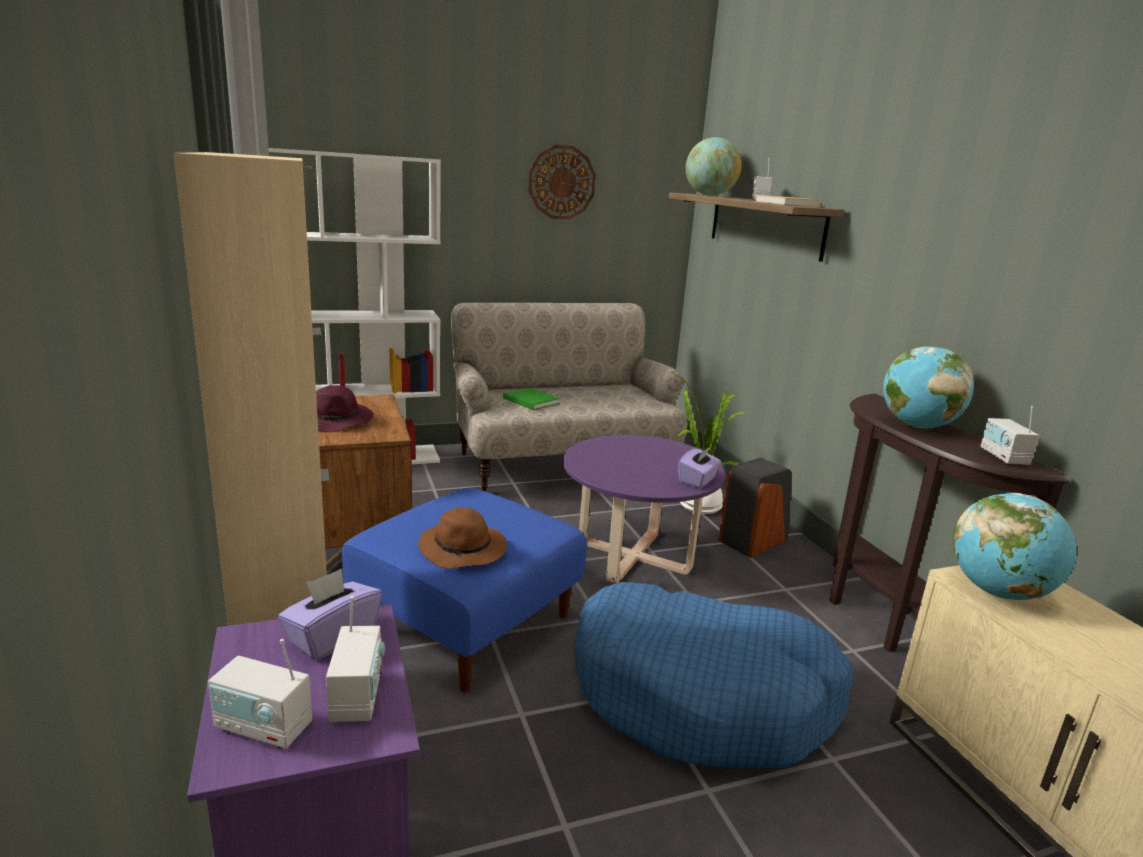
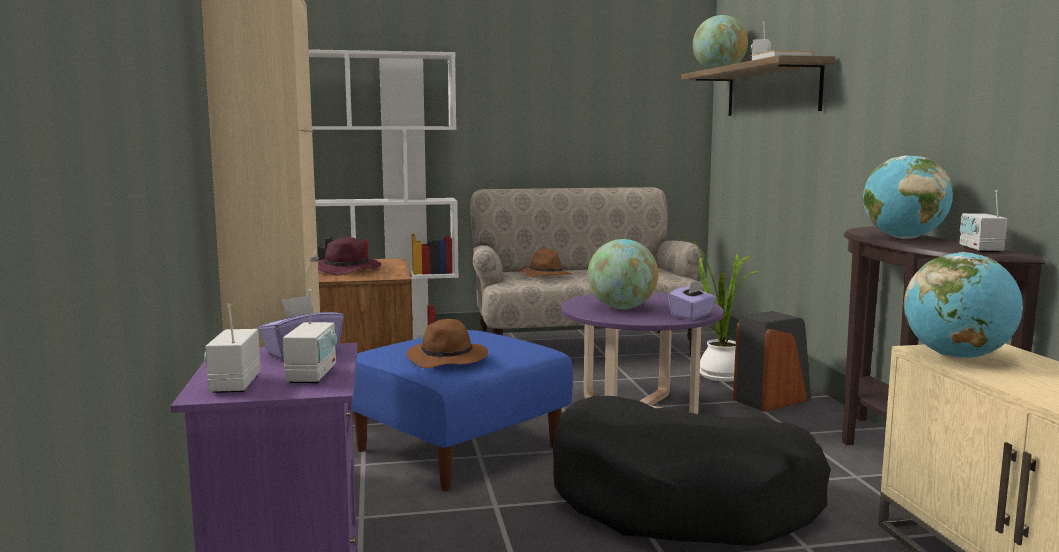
camera: 10 degrees right, 10 degrees down
radio [208,639,312,749] -> radio turned 60 degrees clockwise [204,304,261,393]
green book [503,387,560,410] -> brown hat [520,249,572,278]
wall clock [528,145,596,219] -> none
blue dog bed [574,582,854,768] -> black dog bed [552,396,831,546]
none -> globe [588,239,658,309]

